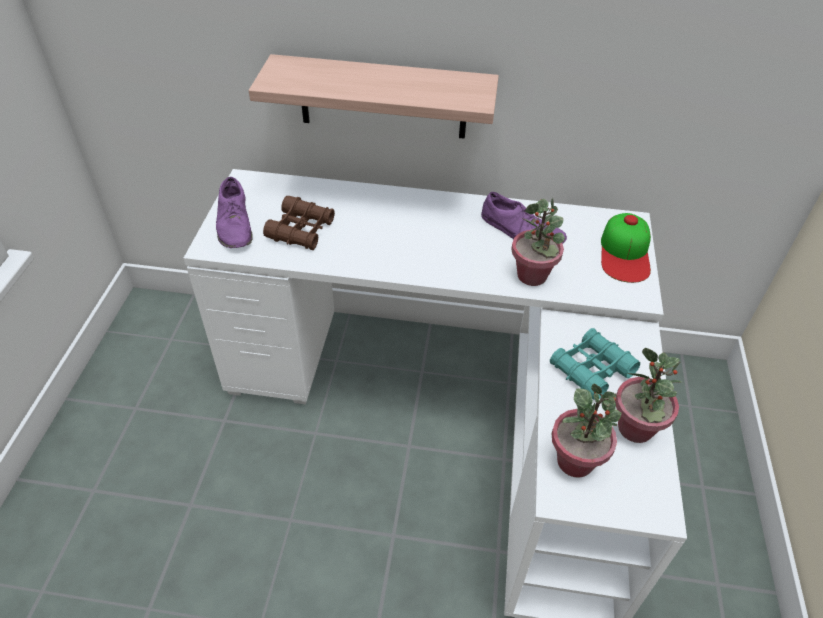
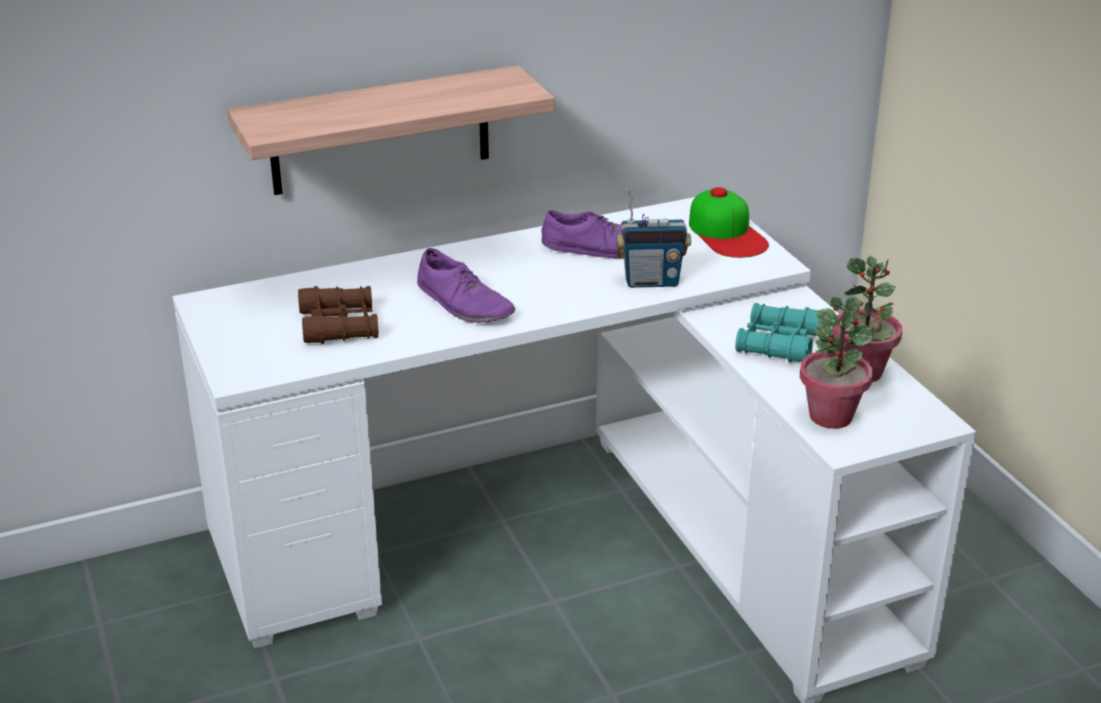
camera: 30 degrees left, 15 degrees down
purple shoe [216,177,253,248] -> purple shoe moved to [417,248,515,323]
potted plant [511,198,565,286] -> radio [616,189,691,288]

